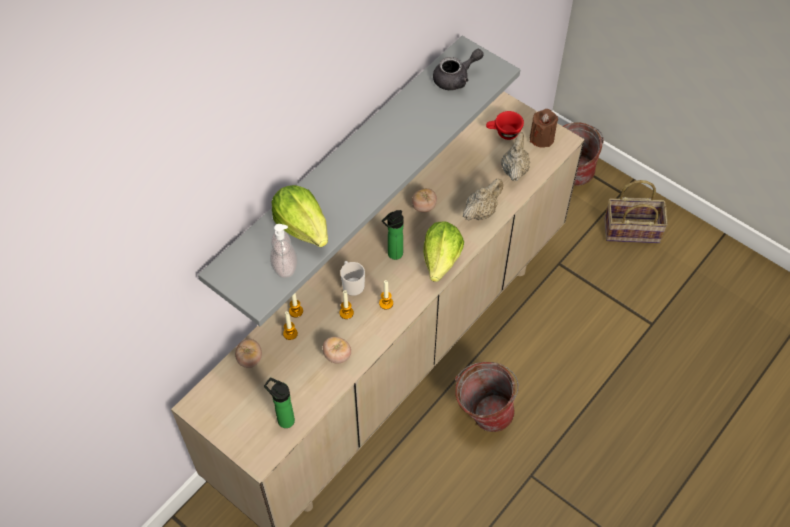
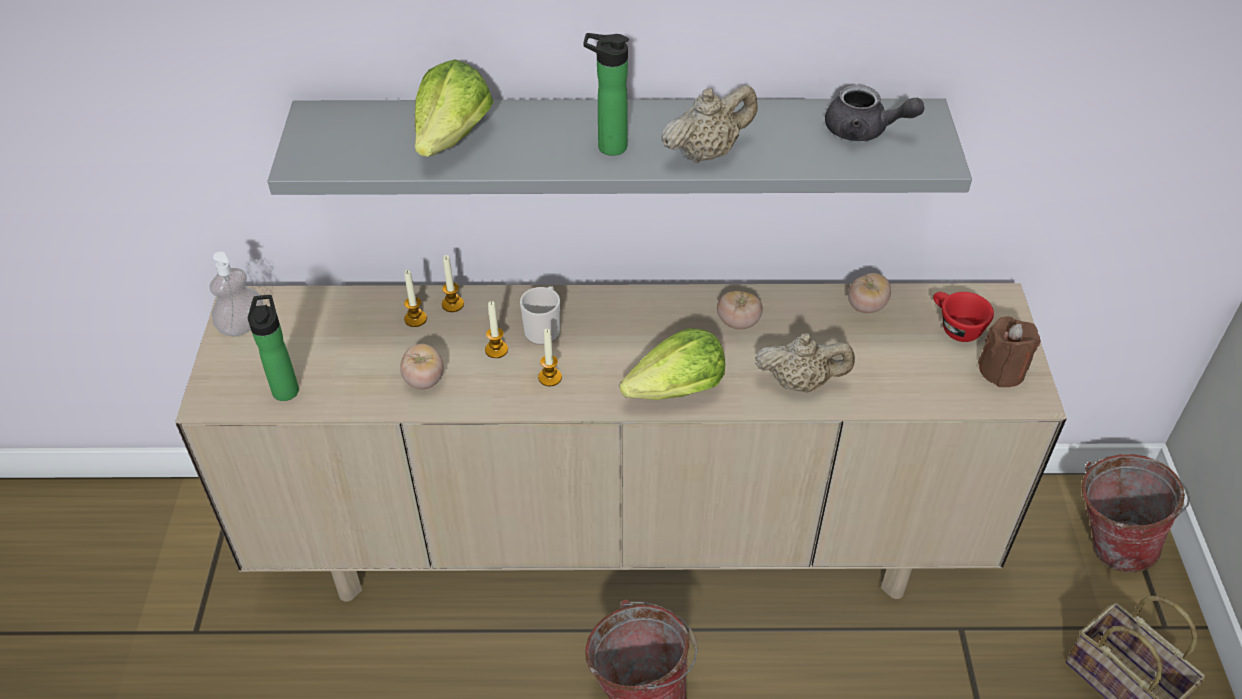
camera: 50 degrees right, 10 degrees down
tomato [235,339,262,368] -> tomato moved to [848,273,891,313]
soap dispenser [270,224,298,278] -> soap dispenser moved to [210,251,263,337]
bottle [382,210,404,260] -> bottle moved to [584,33,629,156]
beige teapot [501,132,530,181] -> beige teapot moved to [661,85,758,163]

